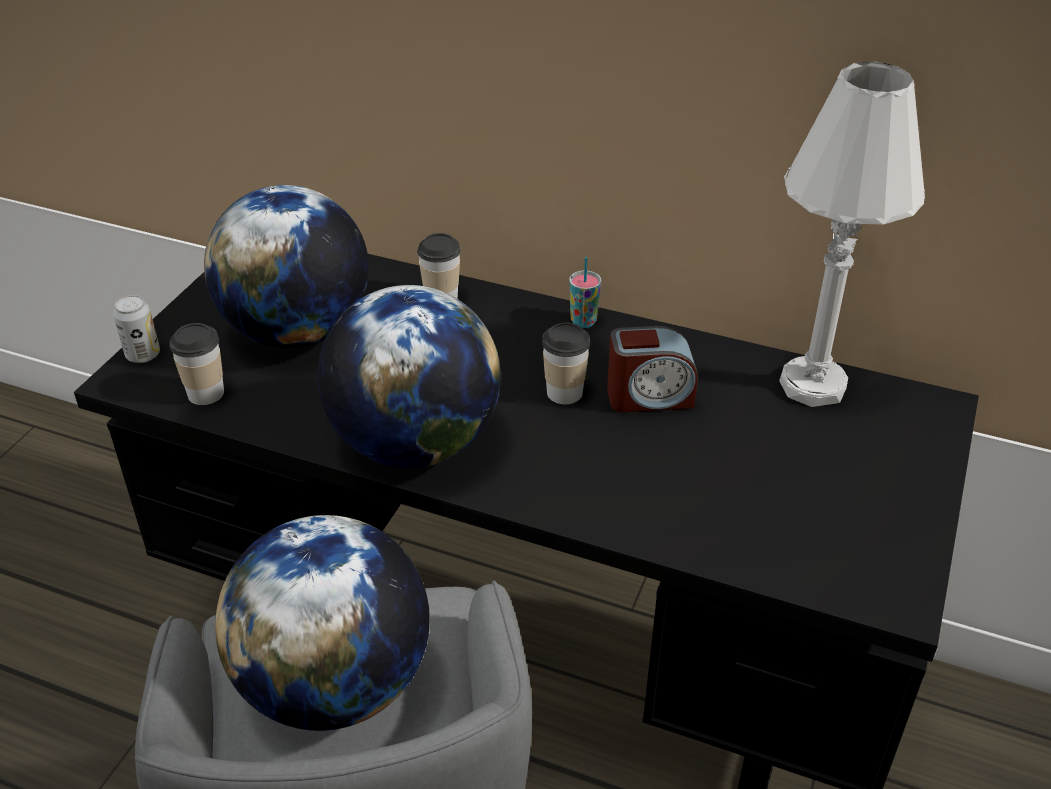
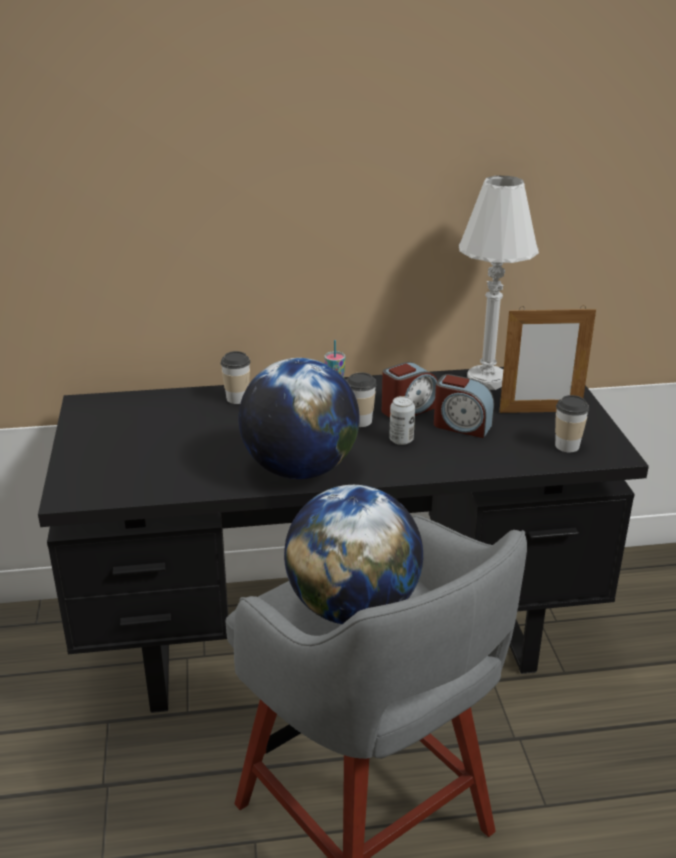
camera: 30 degrees left, 10 degrees down
can [113,295,160,363] -> can moved to [389,396,415,445]
cup [169,323,224,405] -> cup moved to [555,395,589,452]
globe [204,185,369,348] -> none
none -> alarm clock [434,374,494,438]
none -> picture frame [499,305,596,413]

